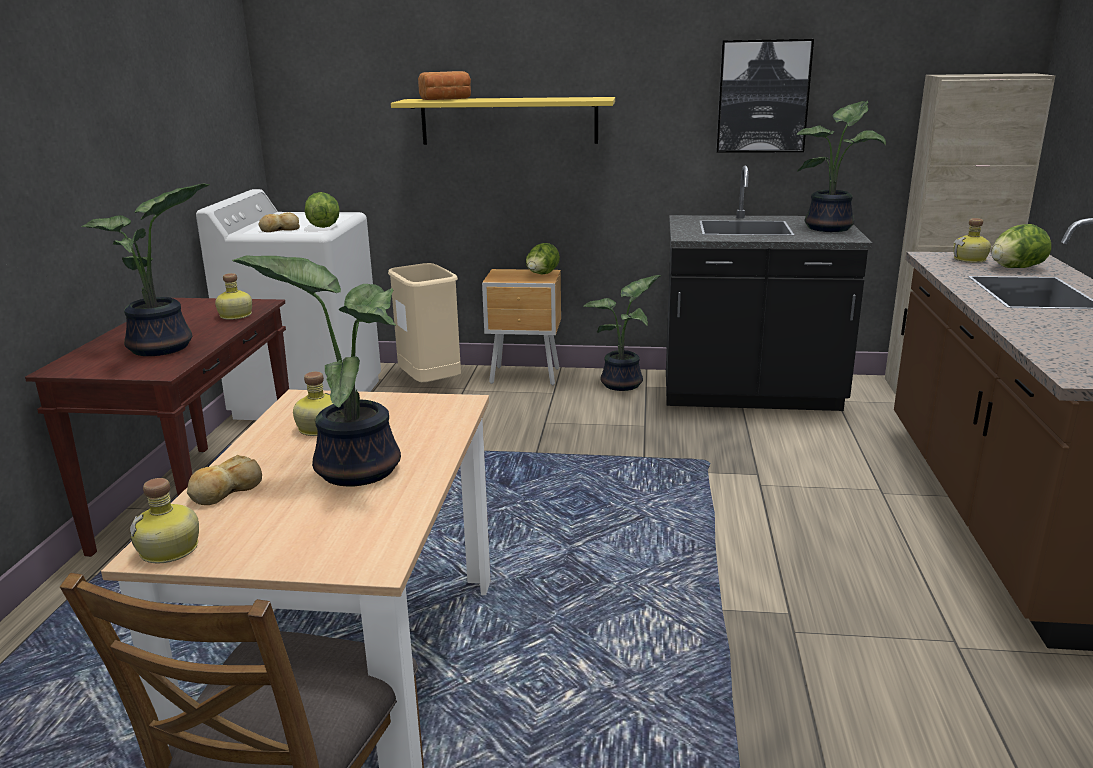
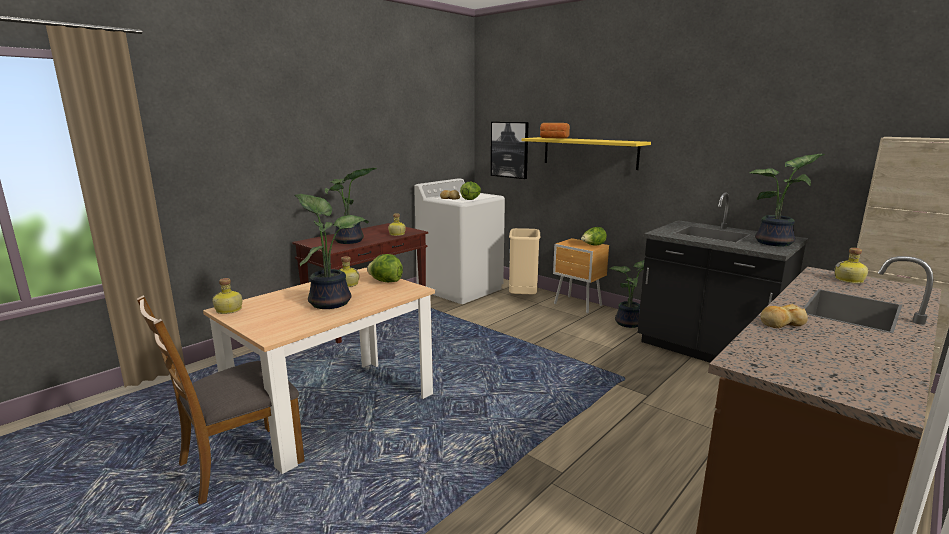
camera: 35 degrees right, 5 degrees down
bread [187,455,262,505] -> bread moved to [760,304,808,328]
picture [716,39,814,153] -> picture moved to [491,122,529,179]
lettuce [991,224,1051,268] -> lettuce moved to [367,254,403,282]

